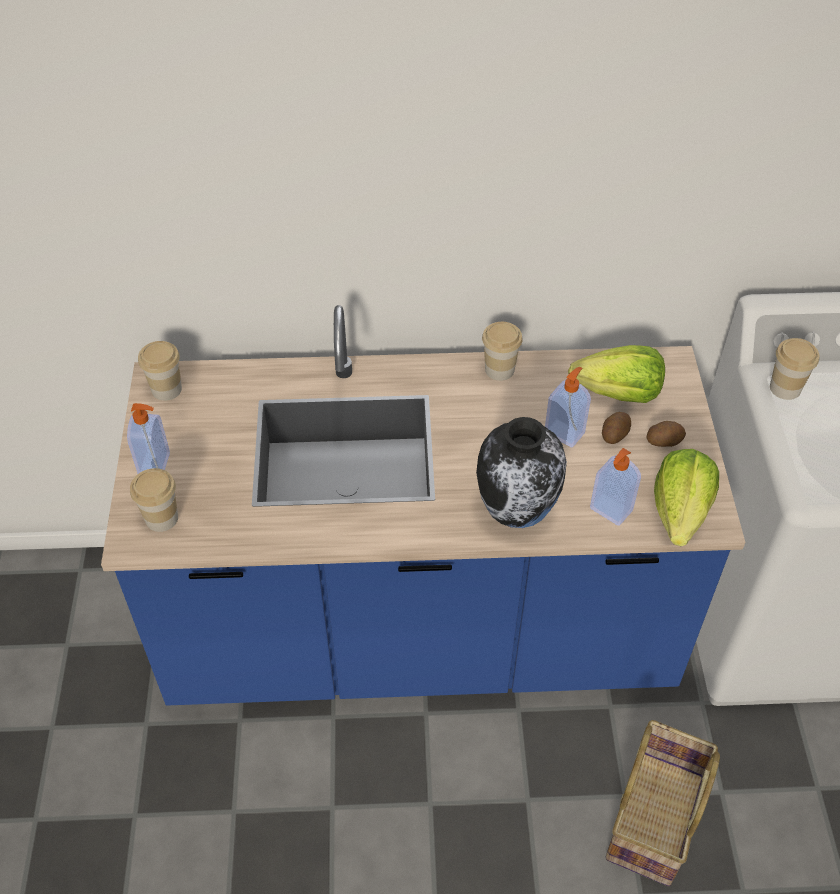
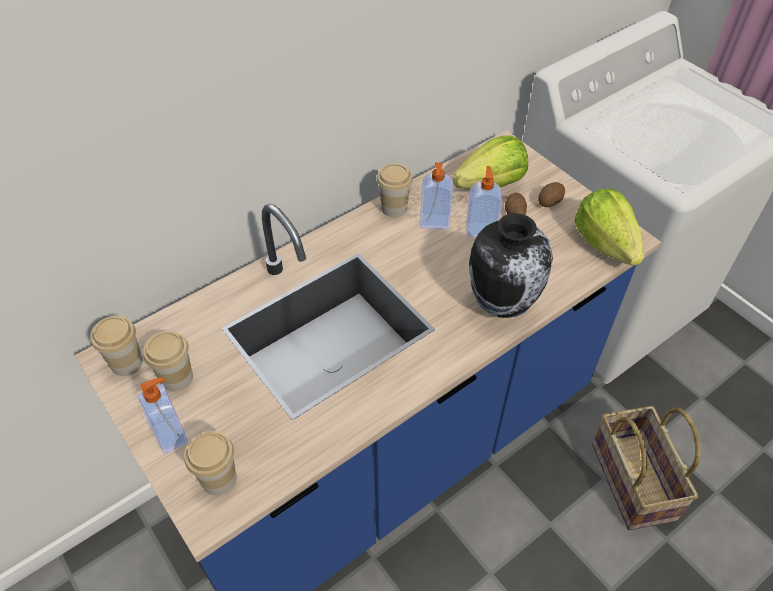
camera: 35 degrees left, 0 degrees up
soap dispenser [590,448,641,526] -> soap dispenser moved to [420,163,453,230]
cup [770,338,819,400] -> cup moved to [143,331,193,392]

